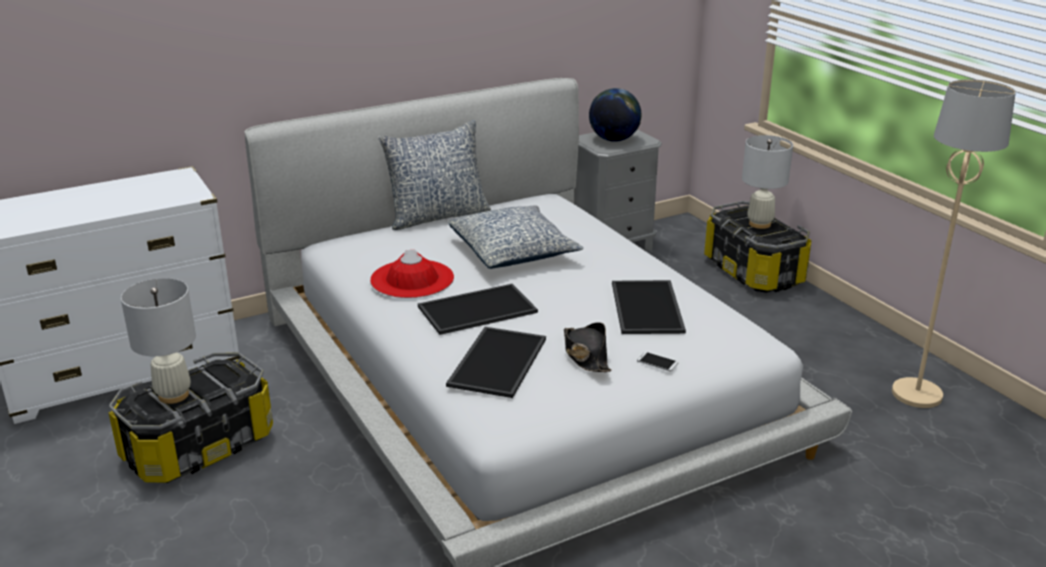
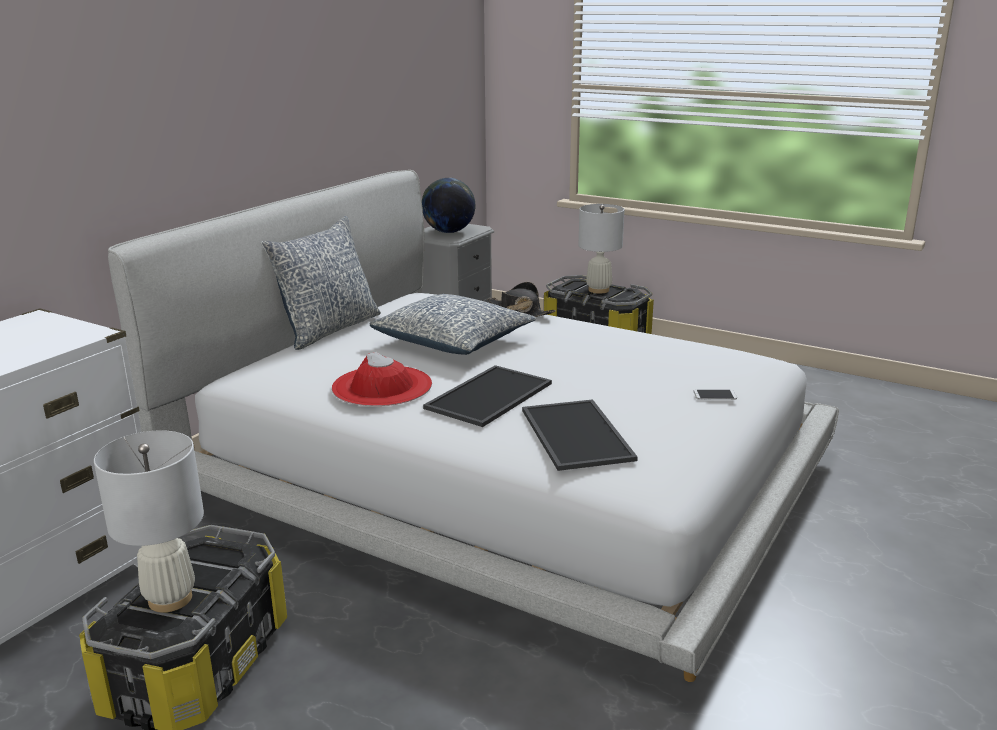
camera: 30 degrees left, 5 degrees down
black hat [564,322,612,372] -> black hat moved to [487,282,556,317]
tray [612,280,686,334] -> none
beige floor lamp [892,79,1016,408] -> none

